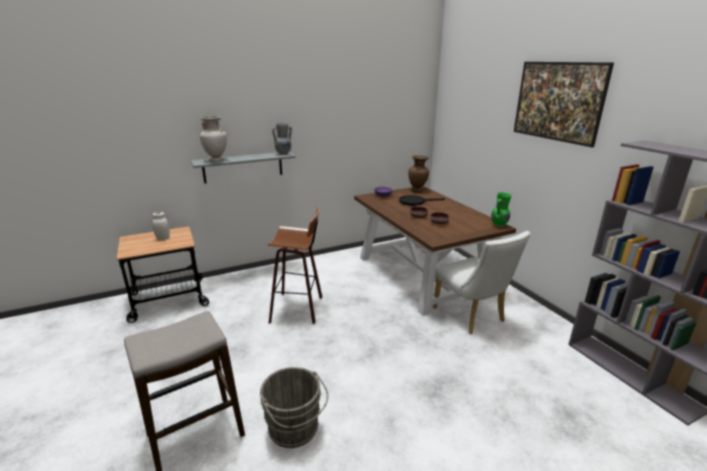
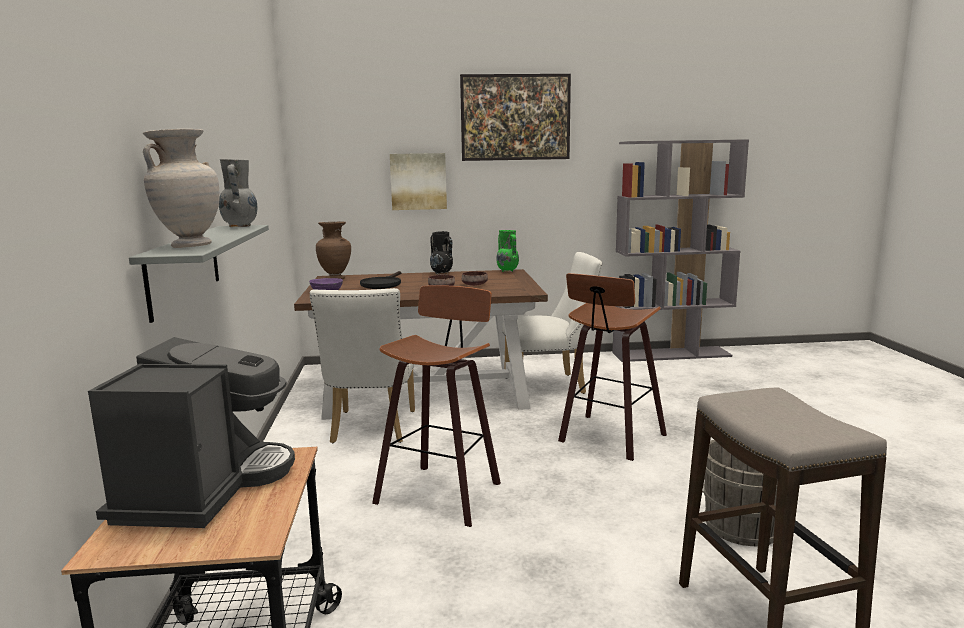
camera: 70 degrees left, 10 degrees down
white jar [152,212,170,240] -> coffee machine [88,337,295,528]
none -> white chair [310,288,415,443]
none -> picture [390,153,447,210]
none -> black vase [430,231,453,275]
none -> stool [558,273,667,461]

